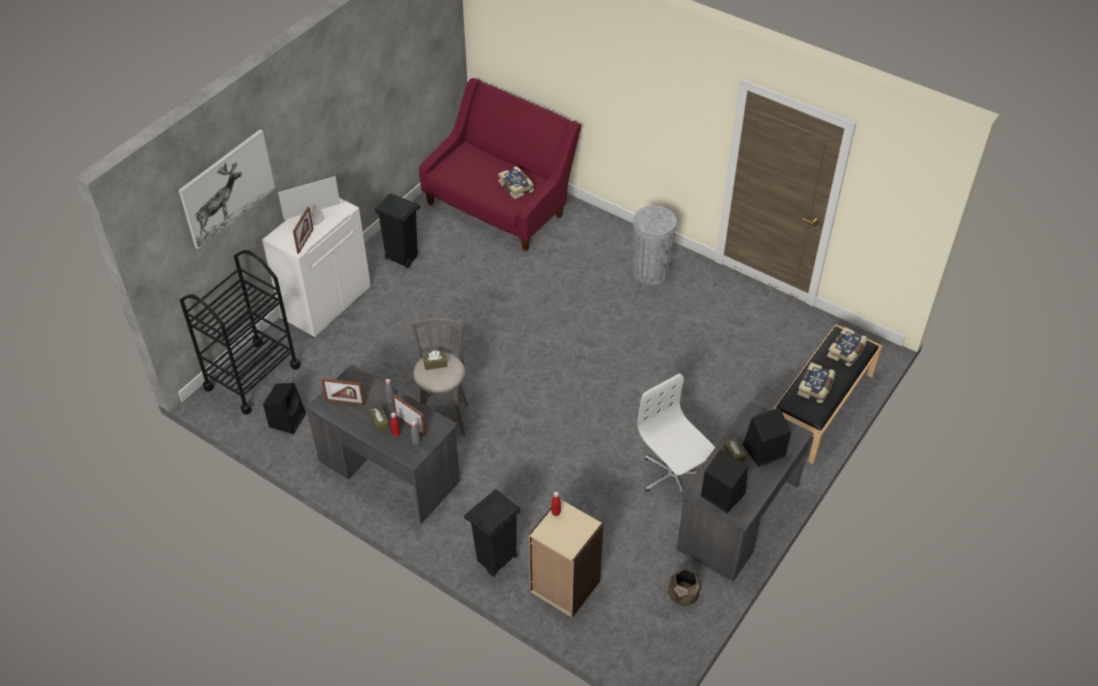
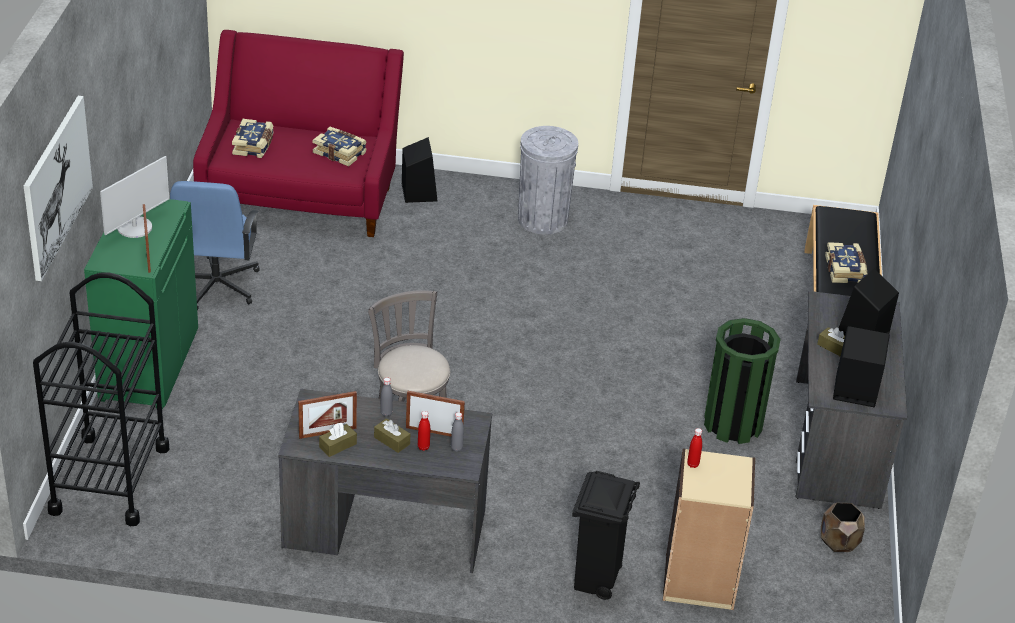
camera: 30 degrees left, 10 degrees down
white cabinet [262,198,371,338] -> green cabinet [84,199,198,409]
black speaker [263,383,306,434] -> black speaker moved to [402,137,437,203]
black trash can [375,193,420,268] -> blue office chair [170,181,260,311]
brown tissue box [423,351,447,370] -> brown tissue box moved to [319,422,357,457]
white office chair [637,374,715,492] -> green trash can [704,318,781,444]
book [827,327,868,367] -> book moved to [232,119,274,158]

